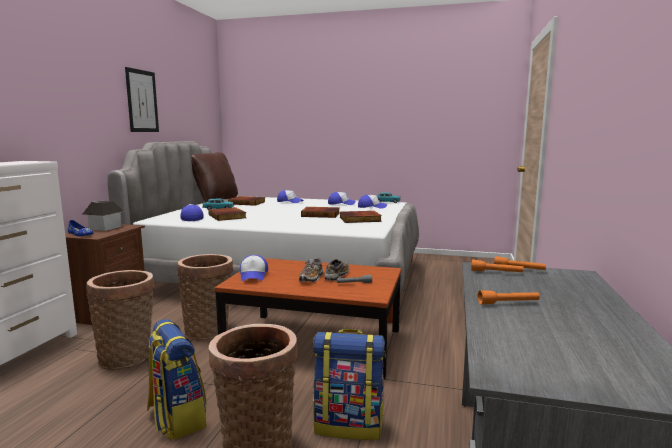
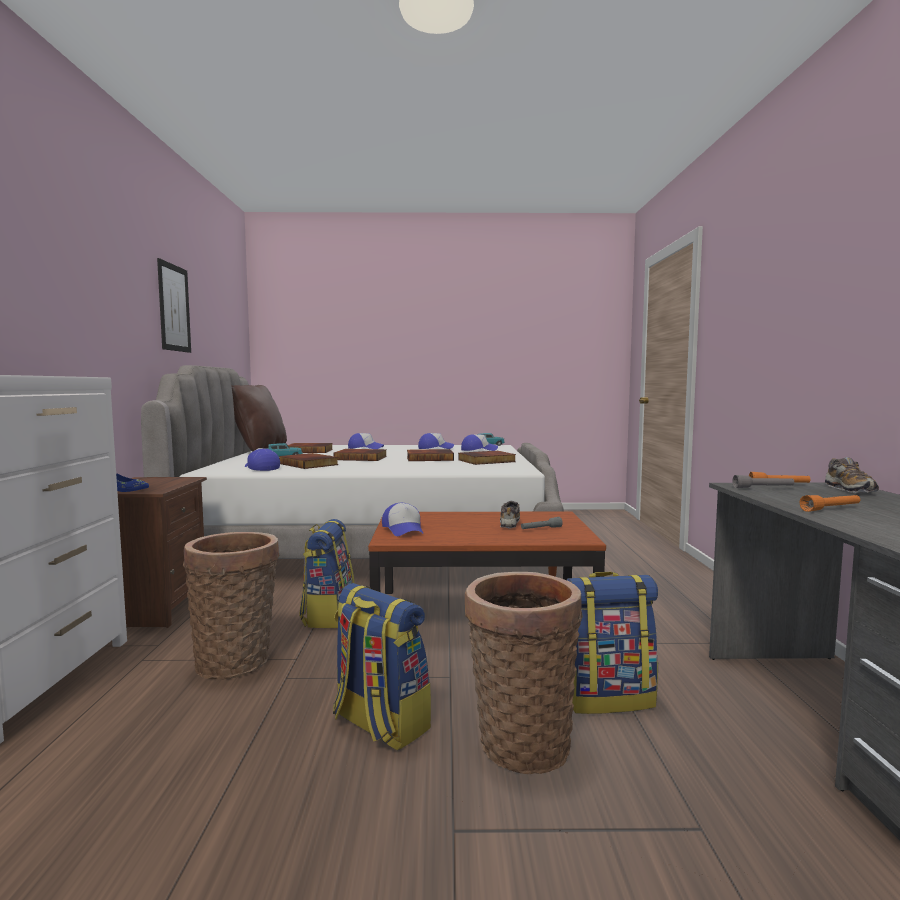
camera: 15 degrees left, 5 degrees down
toy house [83,201,125,231] -> none
basket [177,254,233,340] -> backpack [299,519,354,628]
shoe [299,258,323,282] -> shoe moved to [825,457,879,493]
orange flashlight [471,260,523,272] -> grey flashlight [732,475,794,488]
none -> book [334,449,387,461]

